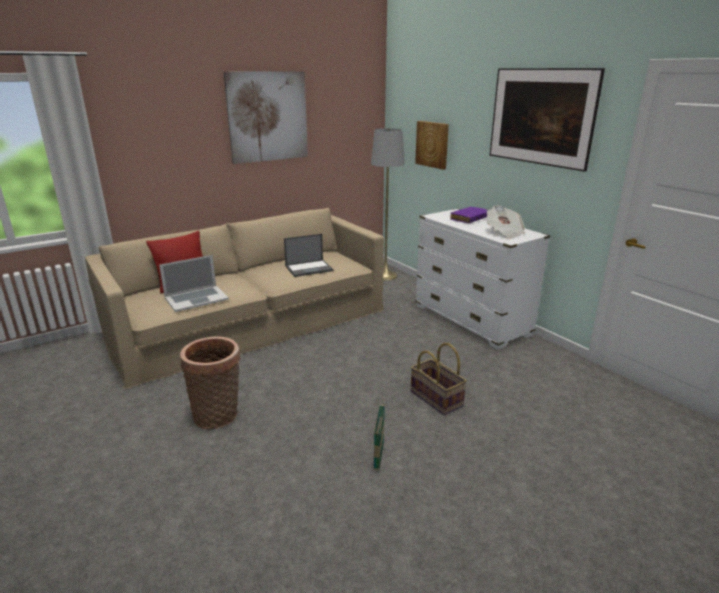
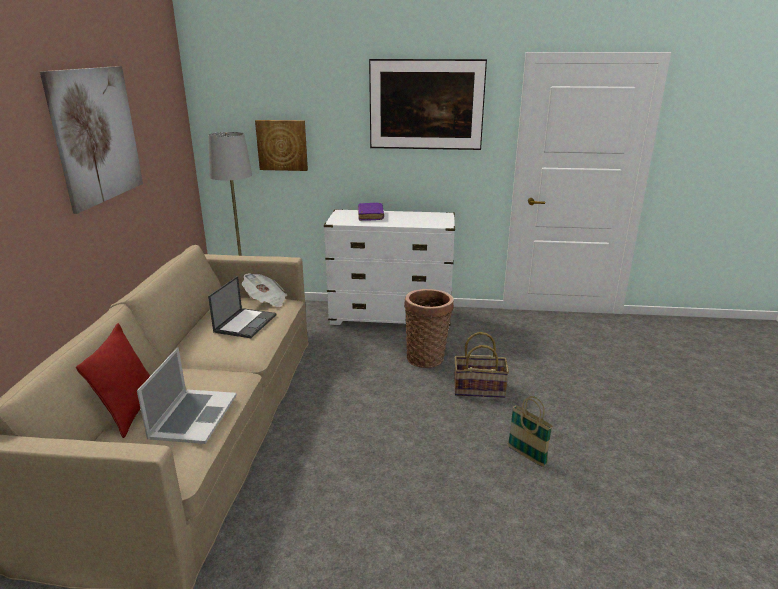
camera: 50 degrees left, 0 degrees up
basket [180,336,240,429] -> basket moved to [404,289,454,368]
newspaper [486,205,525,239] -> newspaper moved to [242,273,287,307]

